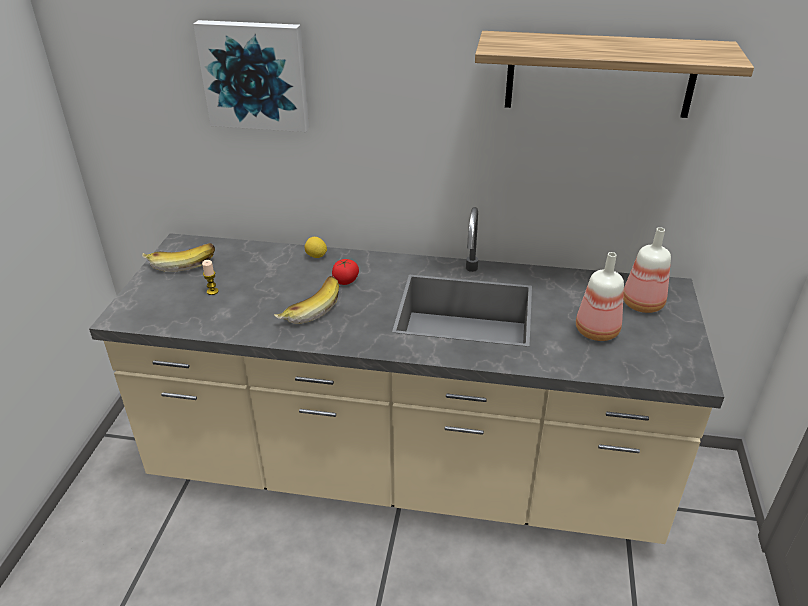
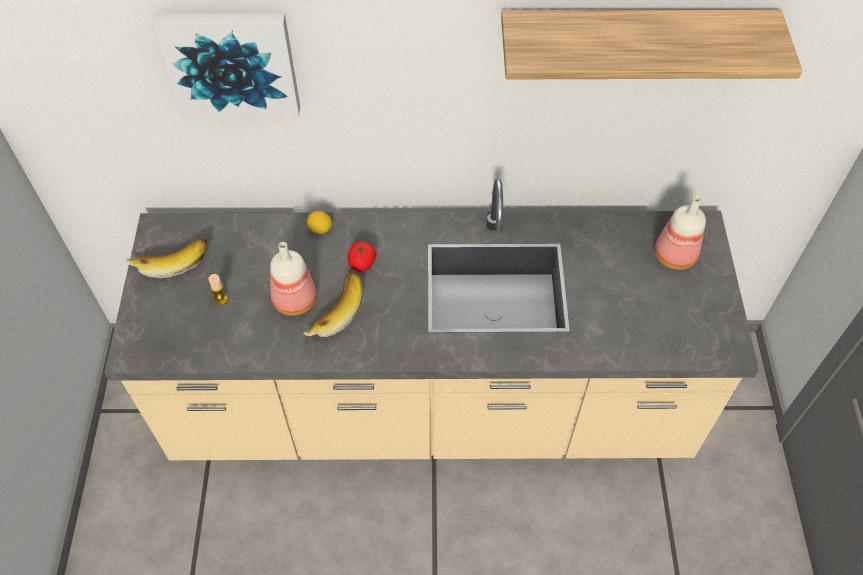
camera: 10 degrees left, 20 degrees up
bottle [576,252,624,341] -> bottle moved to [270,242,317,316]

